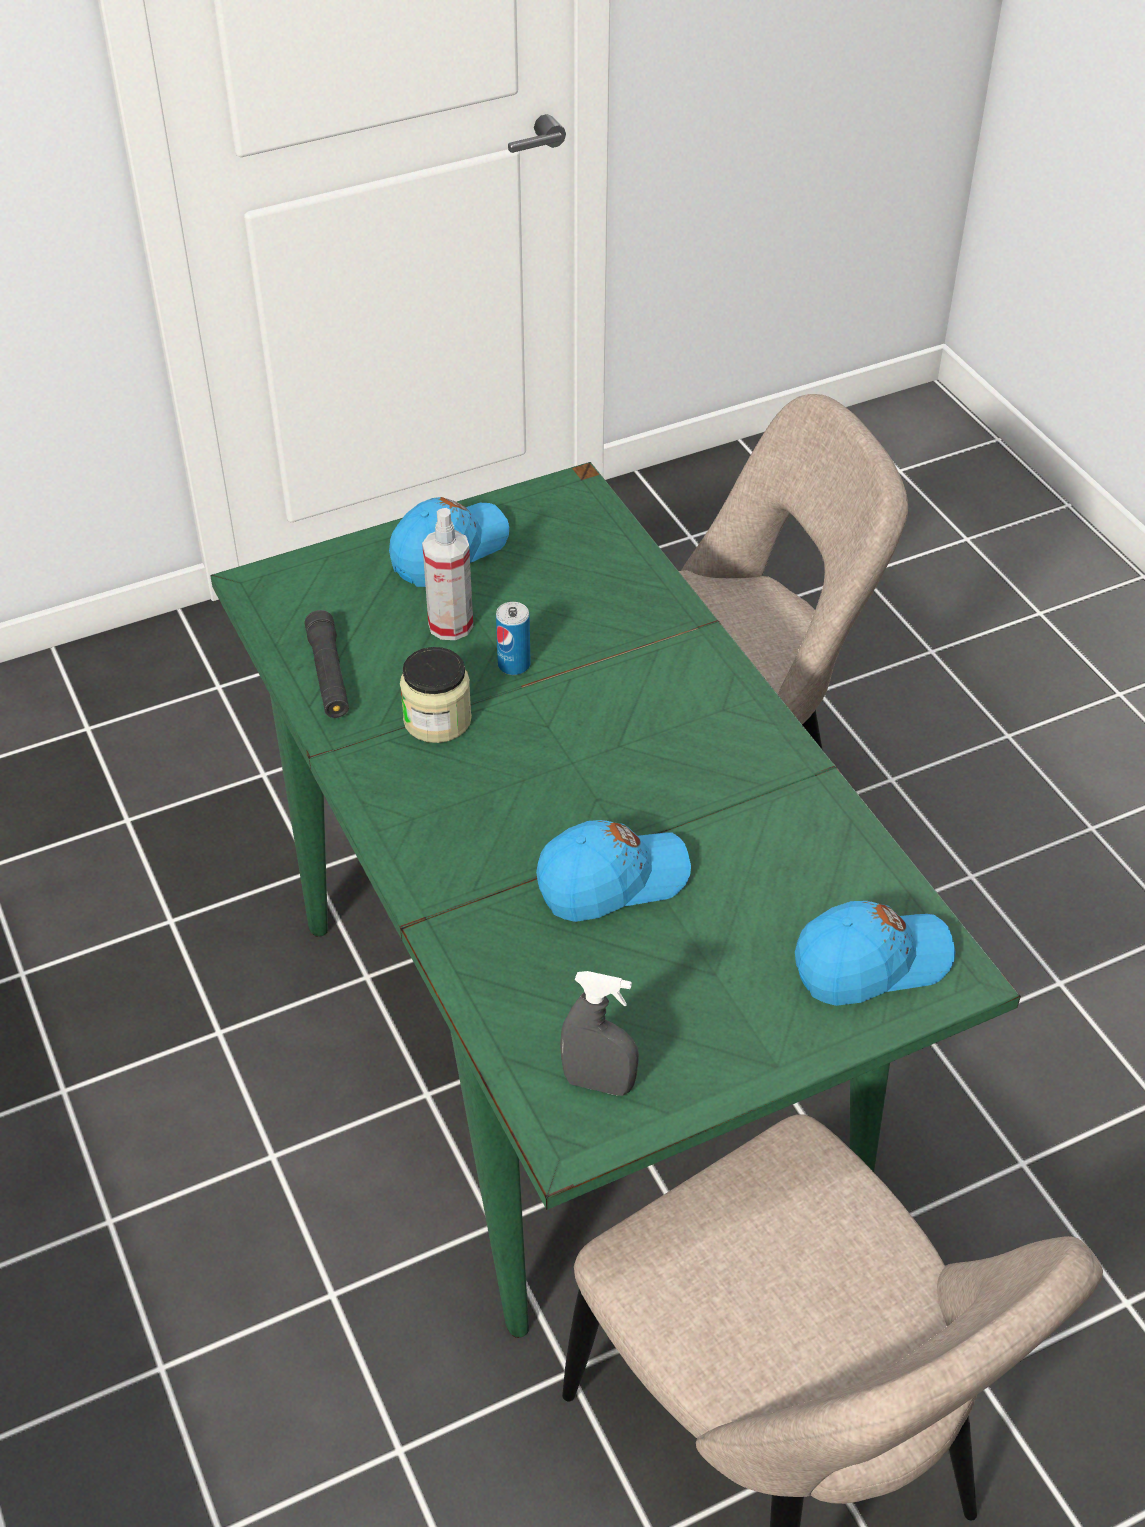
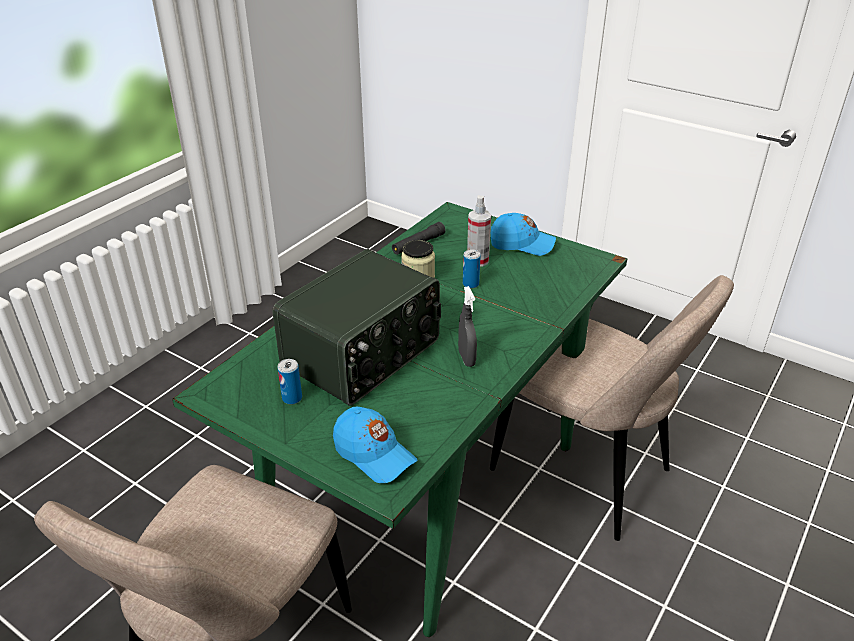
camera: 60 degrees right, 10 degrees down
blue cap [536,820,691,922] -> radio [273,249,441,406]
grey spray bottle [560,971,639,1096] -> grey spray bottle moved to [458,286,477,367]
none -> can [278,359,302,405]

